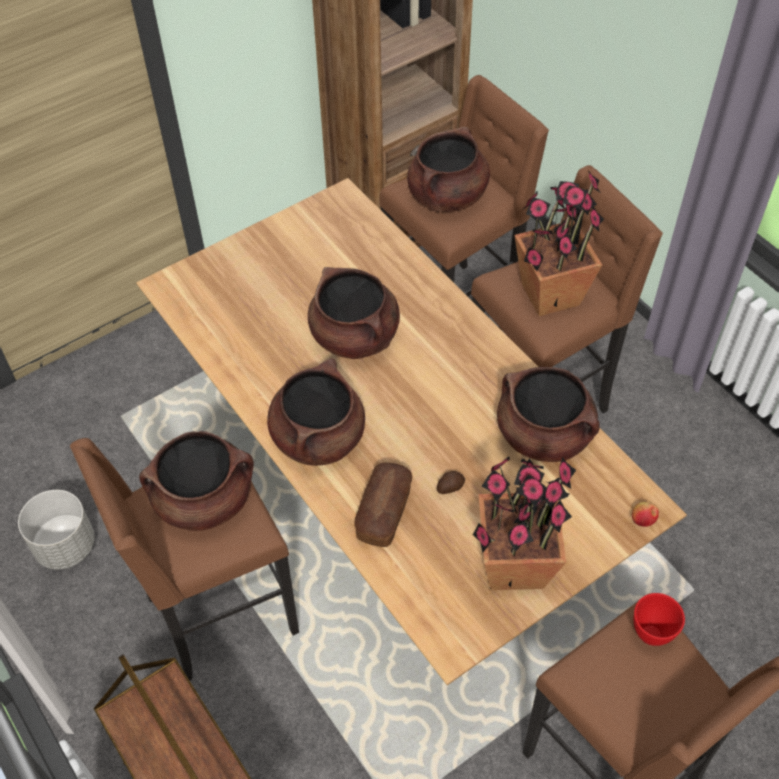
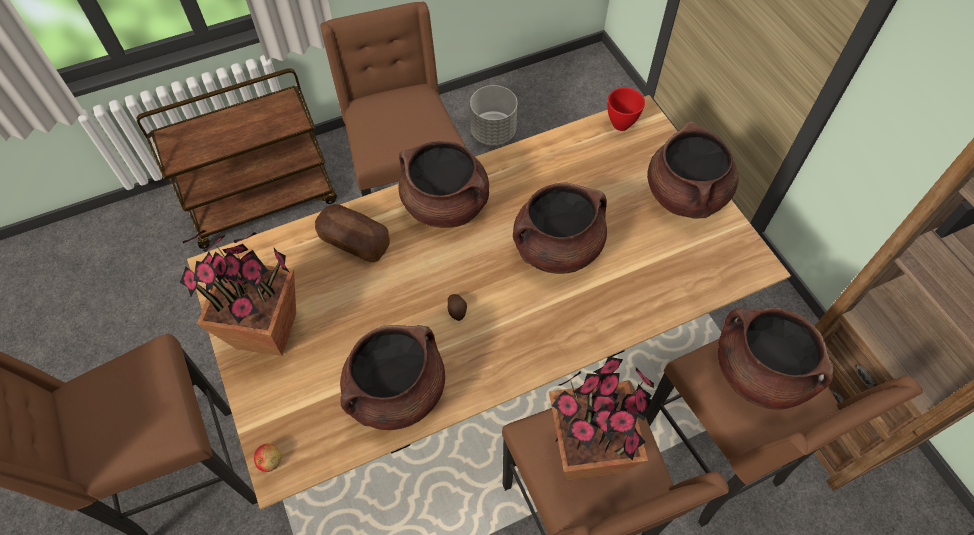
camera: 100 degrees right, 5 degrees up
brown cooking pot [139,431,254,531] -> brown cooking pot moved to [647,121,738,219]
potato [437,471,465,494] -> potato moved to [448,294,467,321]
red bowl [634,593,685,646] -> red bowl moved to [607,87,645,131]

